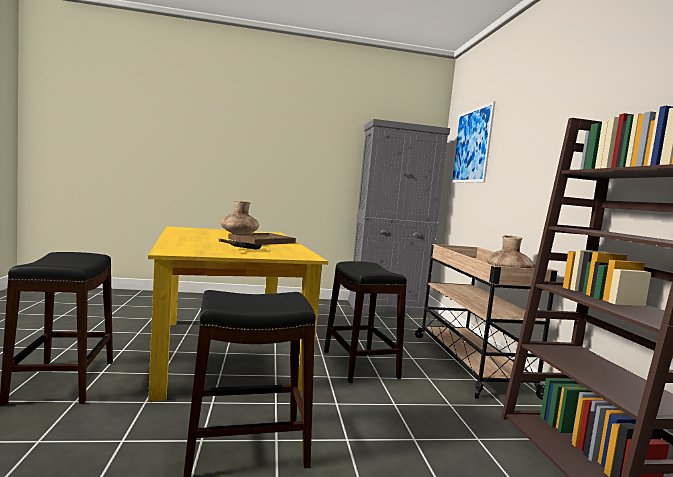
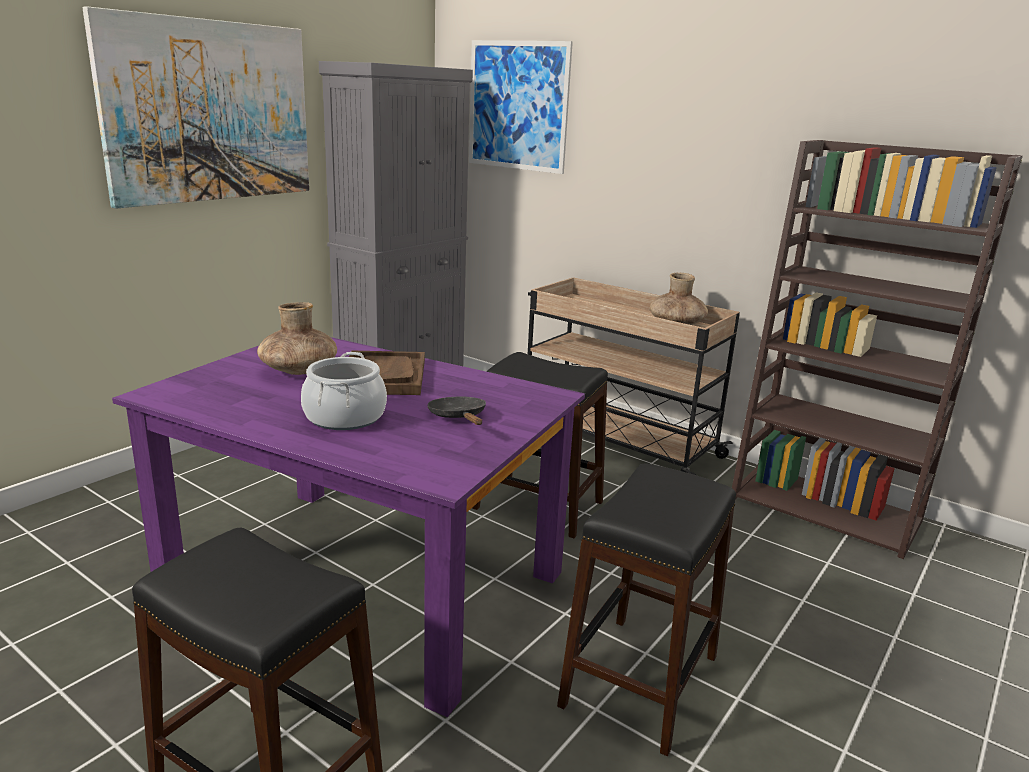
camera: 45 degrees left, 15 degrees up
yellow dining table [148,226,328,402] -> purple dining table [112,337,585,717]
none -> picture [83,6,309,209]
none -> cooking pot [301,352,387,430]

